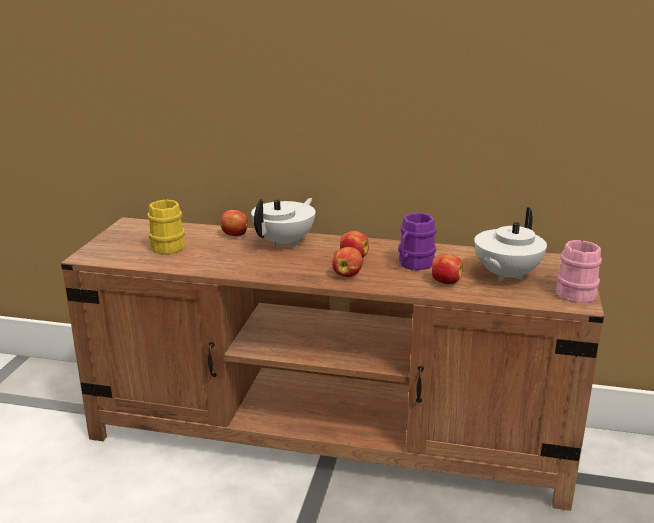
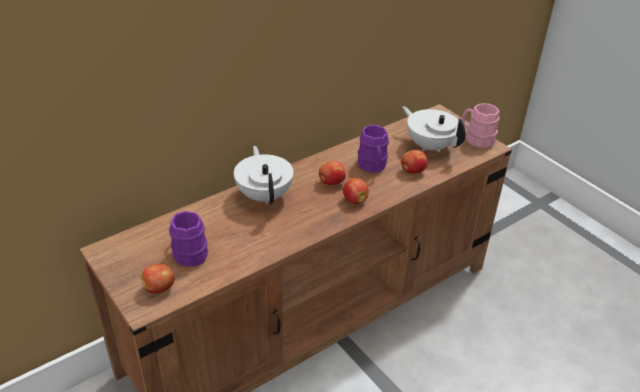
camera: 50 degrees left, 15 degrees up
yellow mug [147,200,185,254] -> purple mug [169,211,208,267]
apple [221,210,248,236] -> apple moved to [141,264,175,294]
white teapot [474,207,547,282] -> white teapot turned 150 degrees clockwise [403,106,466,152]

